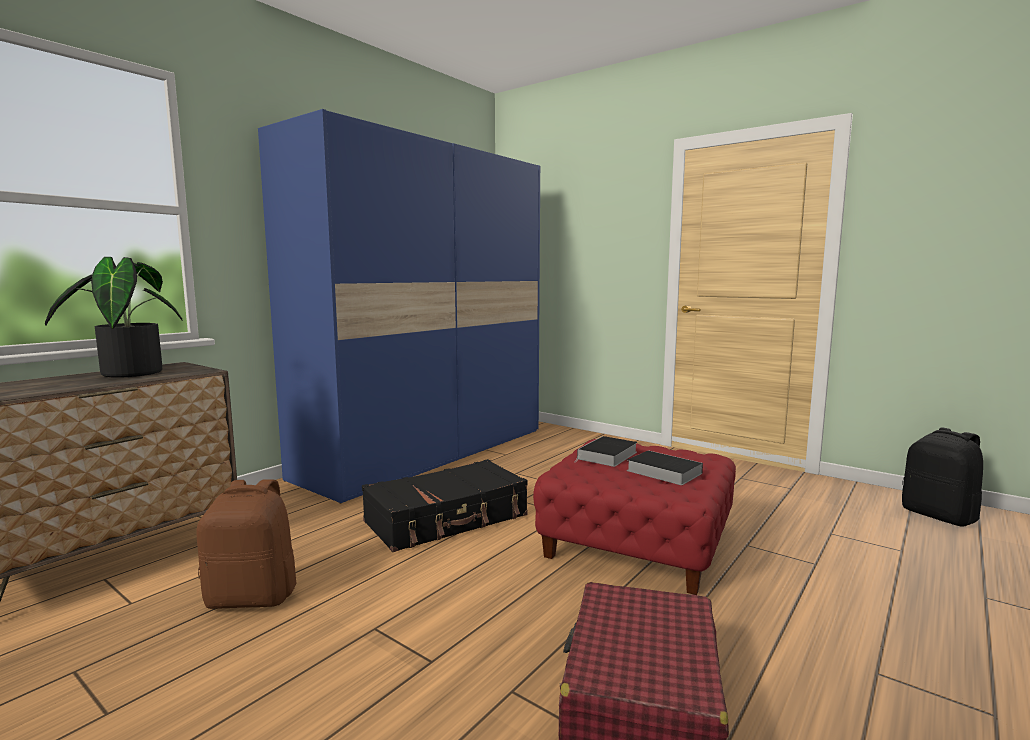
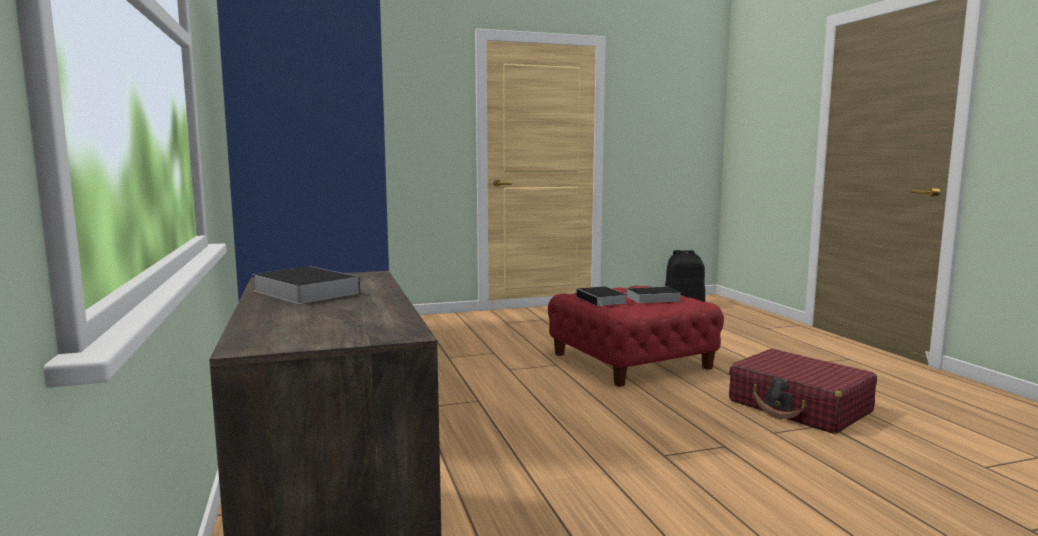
camera: 55 degrees left, 0 degrees up
potted plant [45,257,182,378] -> book [252,266,360,304]
brown backpack [197,479,296,609] -> none
black suitcase [362,459,528,552] -> none

